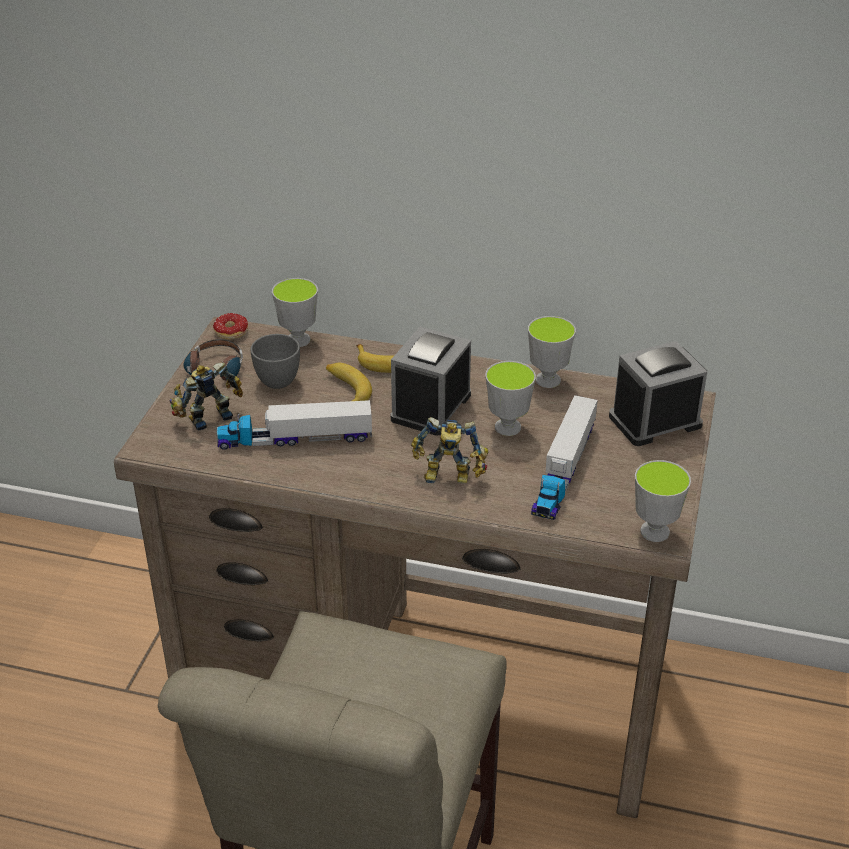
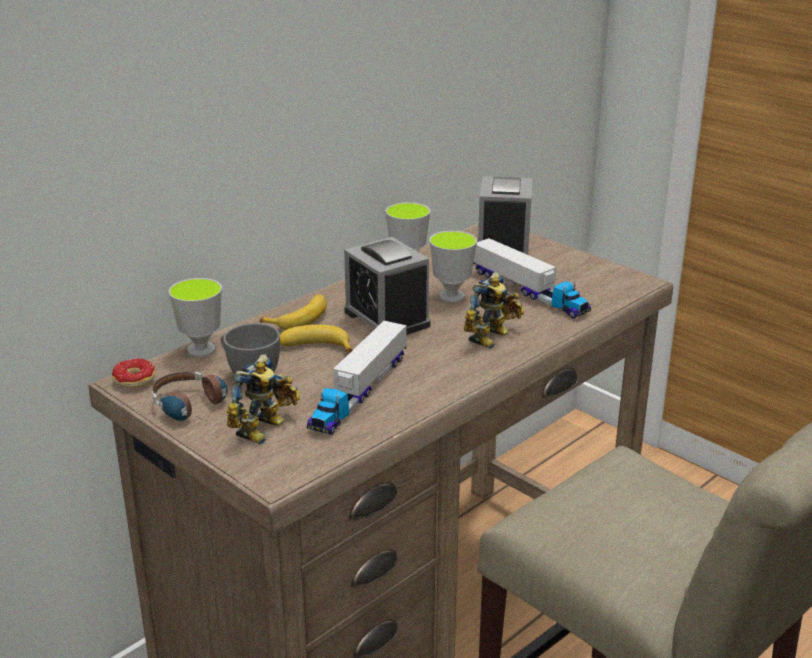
camera: 60 degrees left, 10 degrees down
toy robot [170,363,243,430] -> toy robot turned 150 degrees counterclockwise [227,354,300,445]
cup [635,460,691,542] -> none

